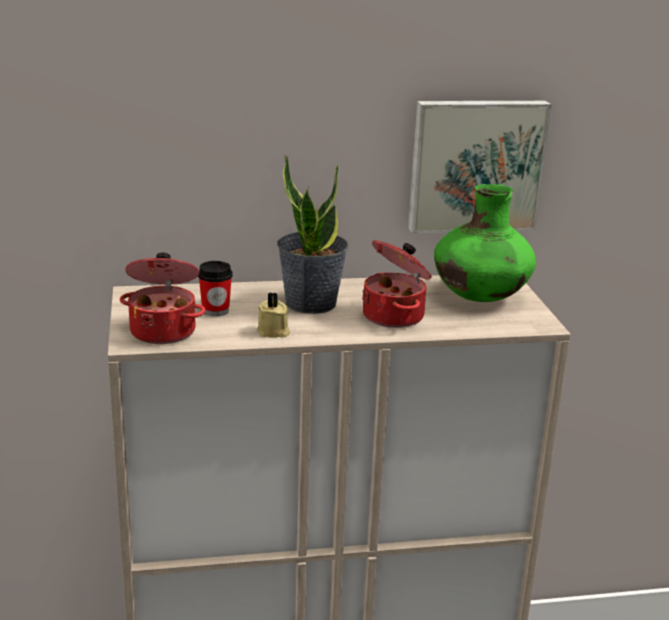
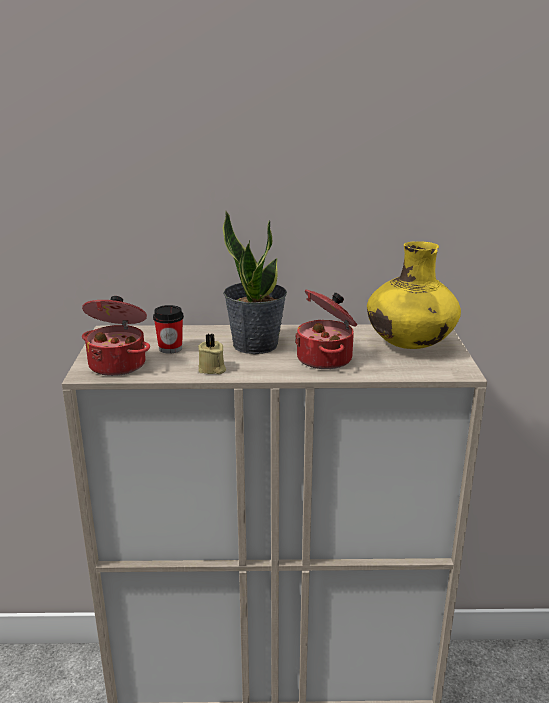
camera: 10 degrees right, 0 degrees up
picture [408,101,551,234] -> none
green vase [434,184,536,302] -> yellow vase [367,241,461,349]

